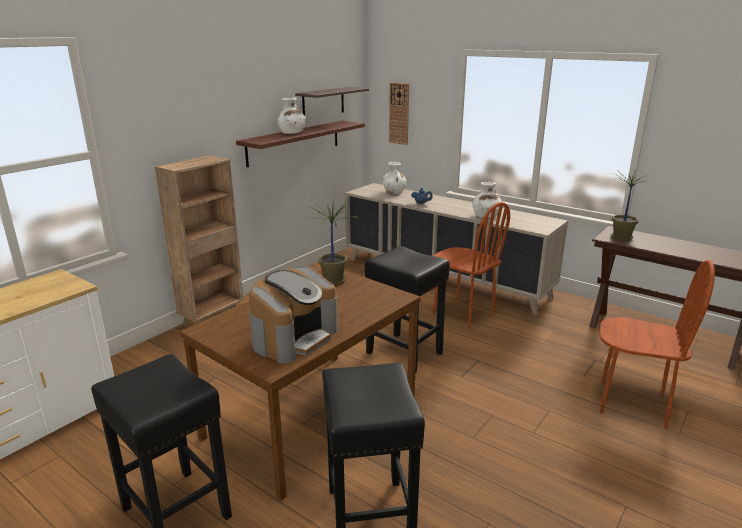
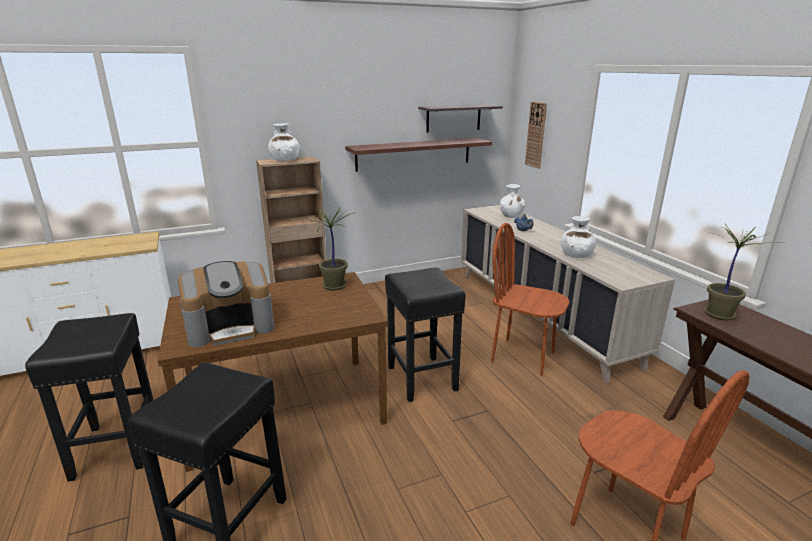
camera: 30 degrees right, 0 degrees up
white vase [277,98,306,134] -> white vase moved to [268,123,299,161]
brown chair [433,202,510,329] -> brown chair turned 135 degrees clockwise [491,223,570,376]

